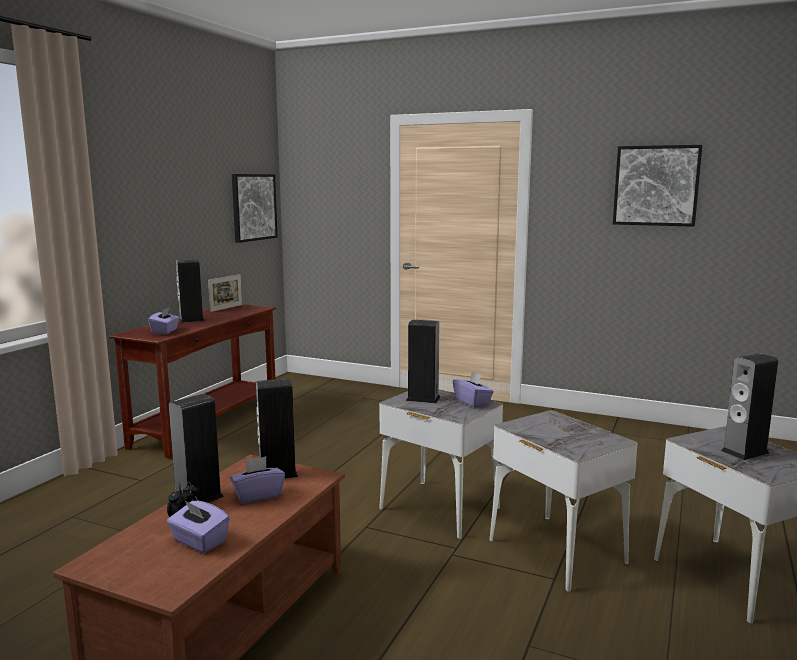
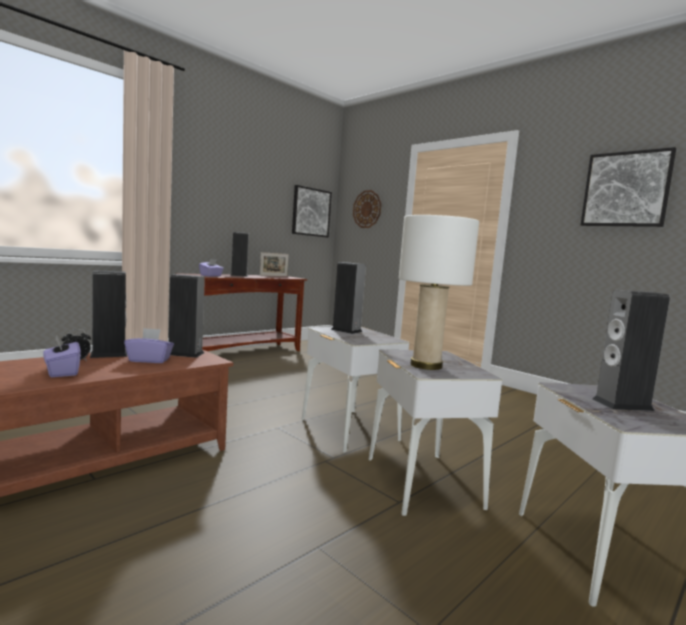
camera: 20 degrees right, 5 degrees down
purple tissue box [453,371,494,408] -> none
none -> wall clock [353,190,381,228]
none -> white table lamp [399,215,479,370]

